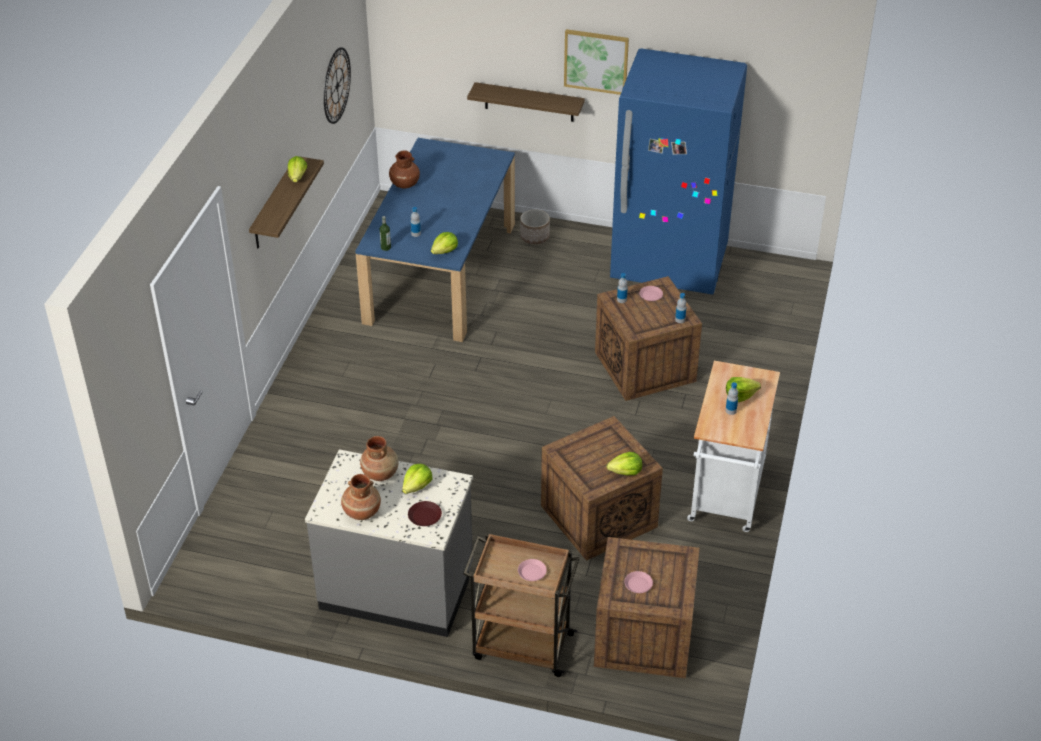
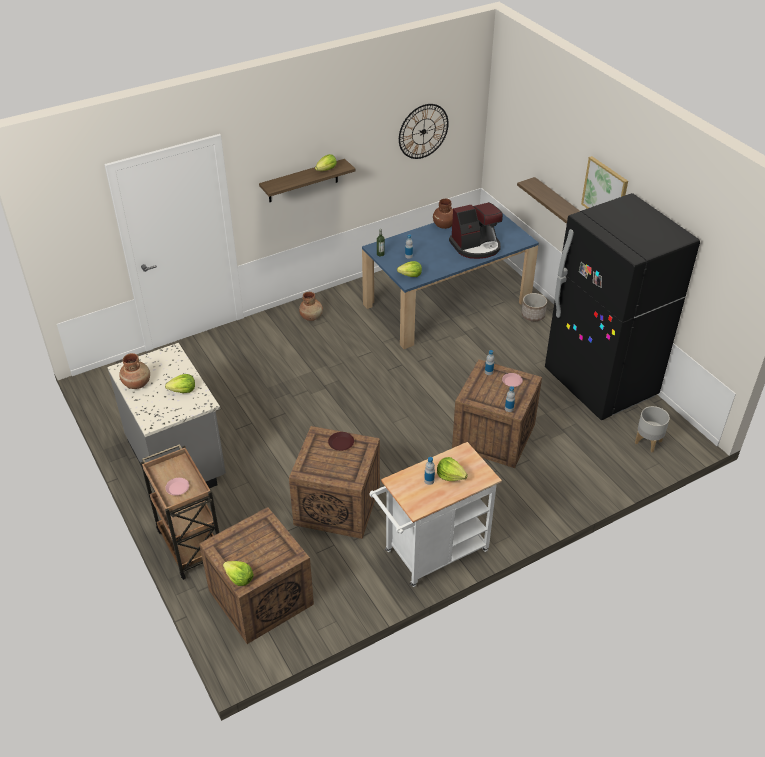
camera: 45 degrees right, 0 degrees up
brown vase [360,436,398,481] -> brown vase moved to [299,292,323,321]
brown plate [408,501,442,526] -> brown plate moved to [328,432,354,451]
lettuce [607,452,642,476] -> lettuce moved to [223,561,254,586]
blue fridge [610,48,747,295] -> black fridge [545,193,700,420]
pink plate [625,571,653,593] -> none
none -> coffee machine [449,202,503,259]
none -> grey planter [635,406,670,452]

